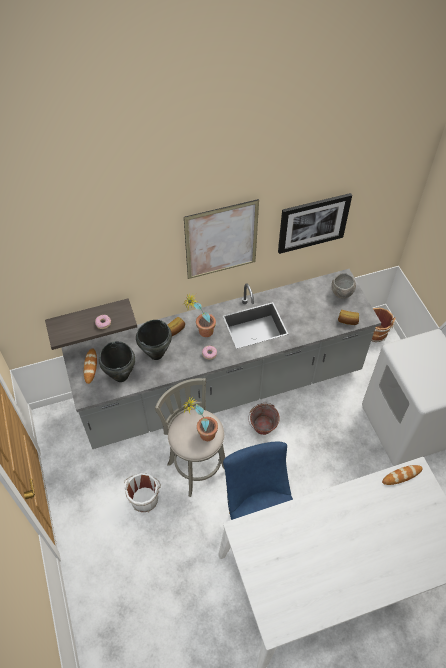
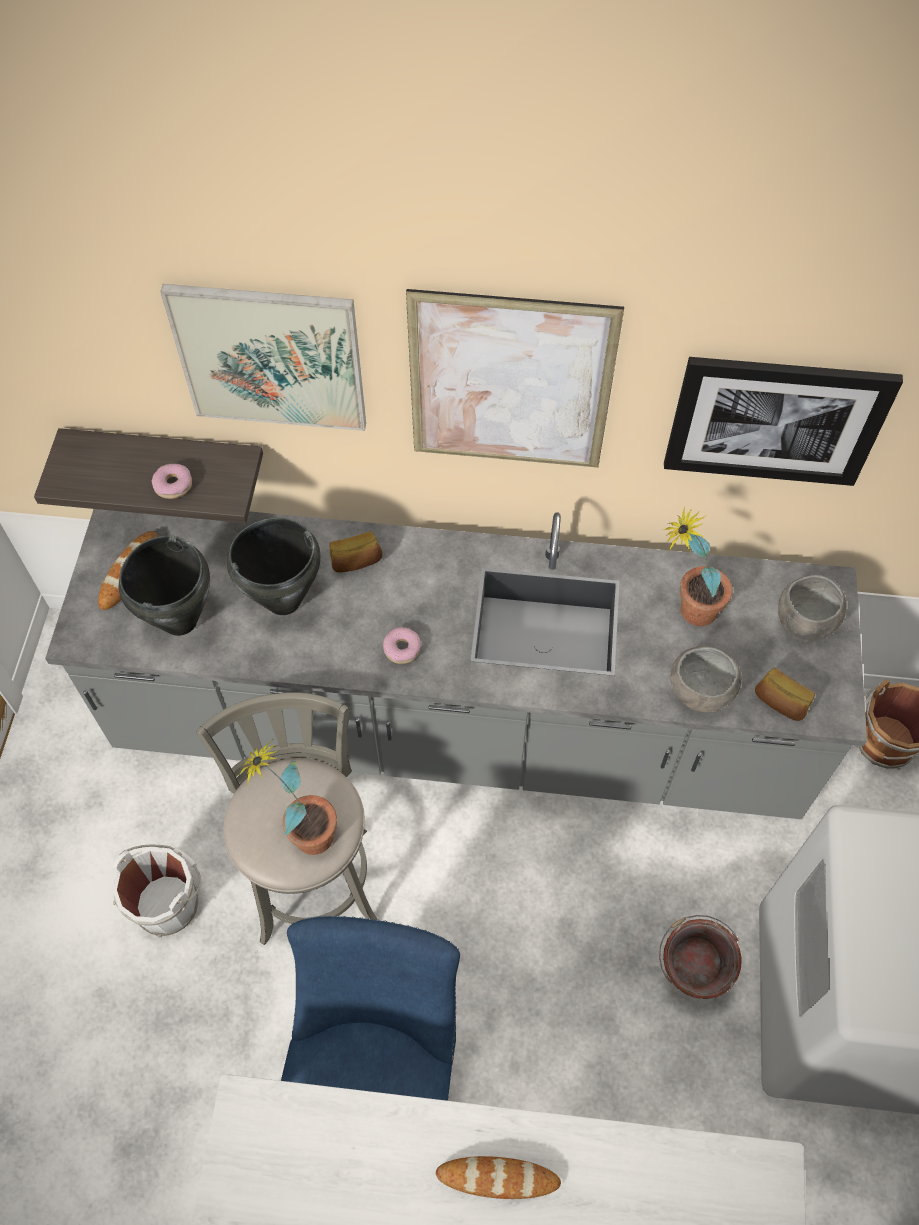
camera: 25 degrees right, 5 degrees up
potted plant [184,294,216,337] -> potted plant moved to [663,507,733,626]
bucket [248,403,280,435] -> bucket moved to [659,915,742,999]
bread [382,465,422,485] -> bread moved to [436,1156,561,1199]
none -> picture [160,284,366,431]
none -> grey bowl [670,646,742,712]

